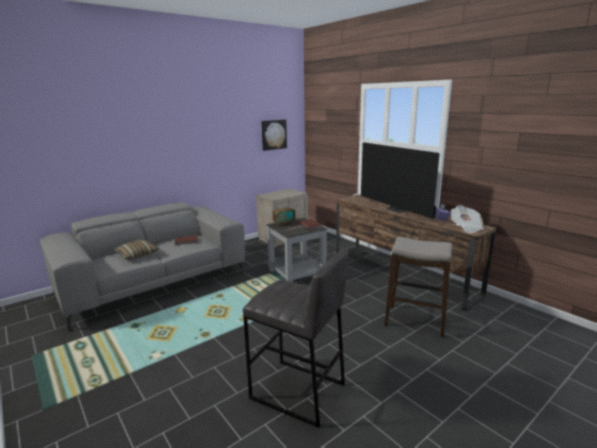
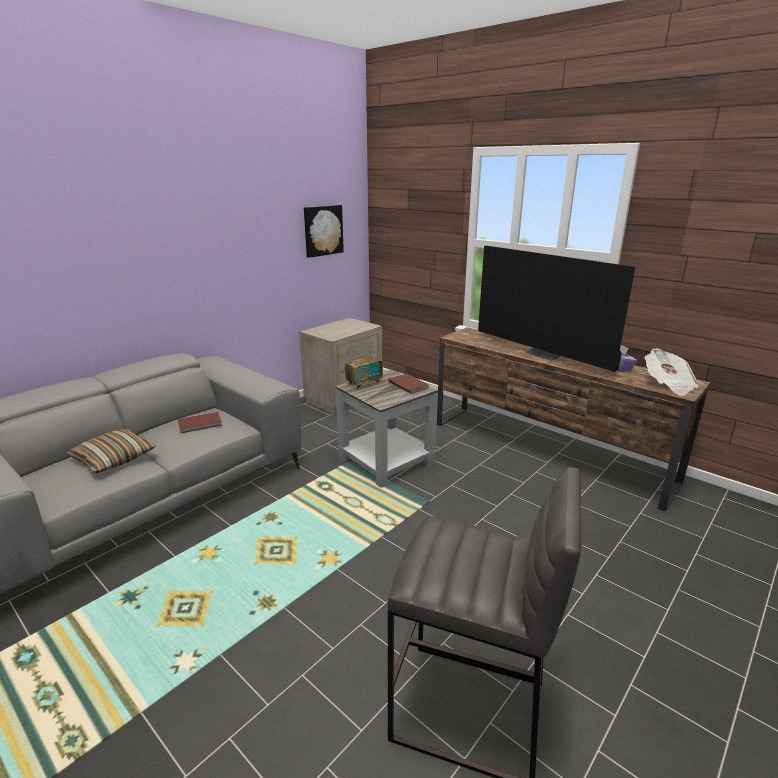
camera: 10 degrees left, 5 degrees up
stool [384,237,452,338] -> none

